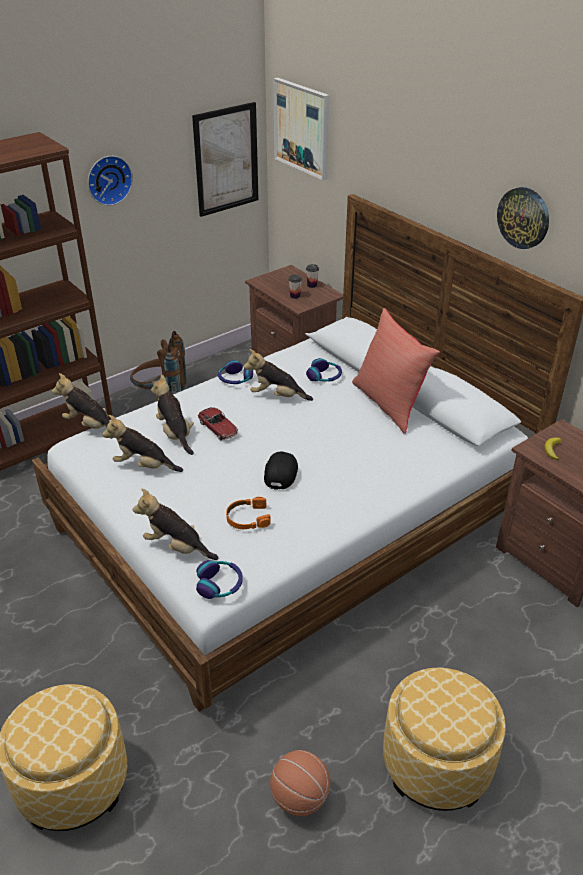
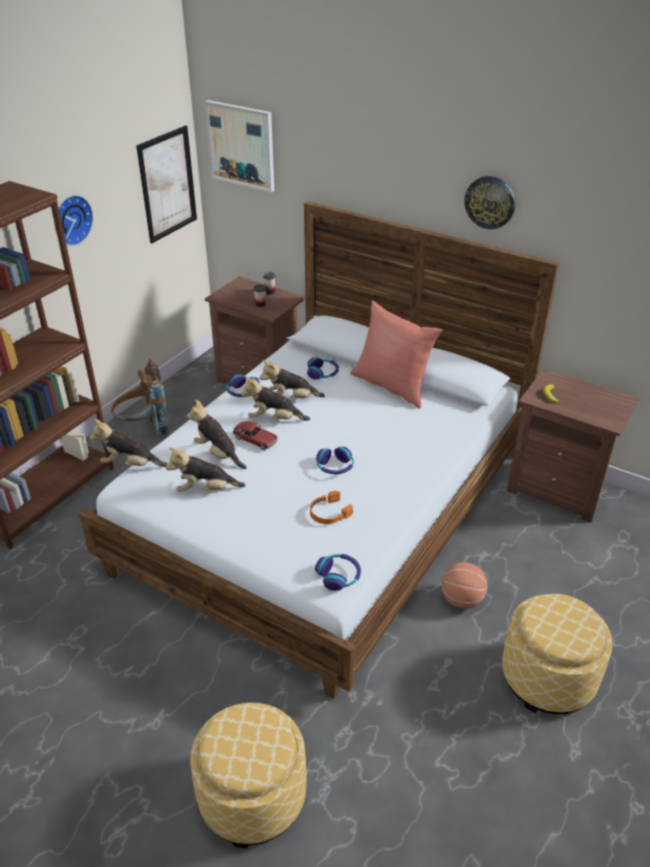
camera: 20 degrees left, 0 degrees up
plush toy [133,489,219,560] -> plush toy moved to [241,376,310,421]
black cap [264,452,298,490] -> headphones [316,447,354,474]
basketball [270,750,330,816] -> basketball moved to [442,562,487,609]

